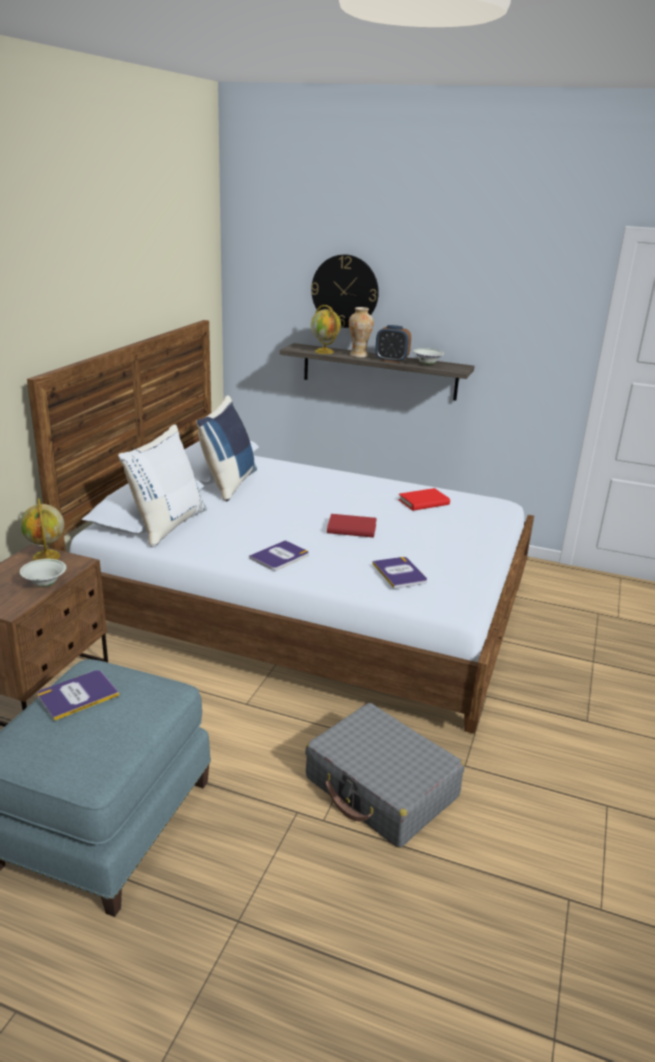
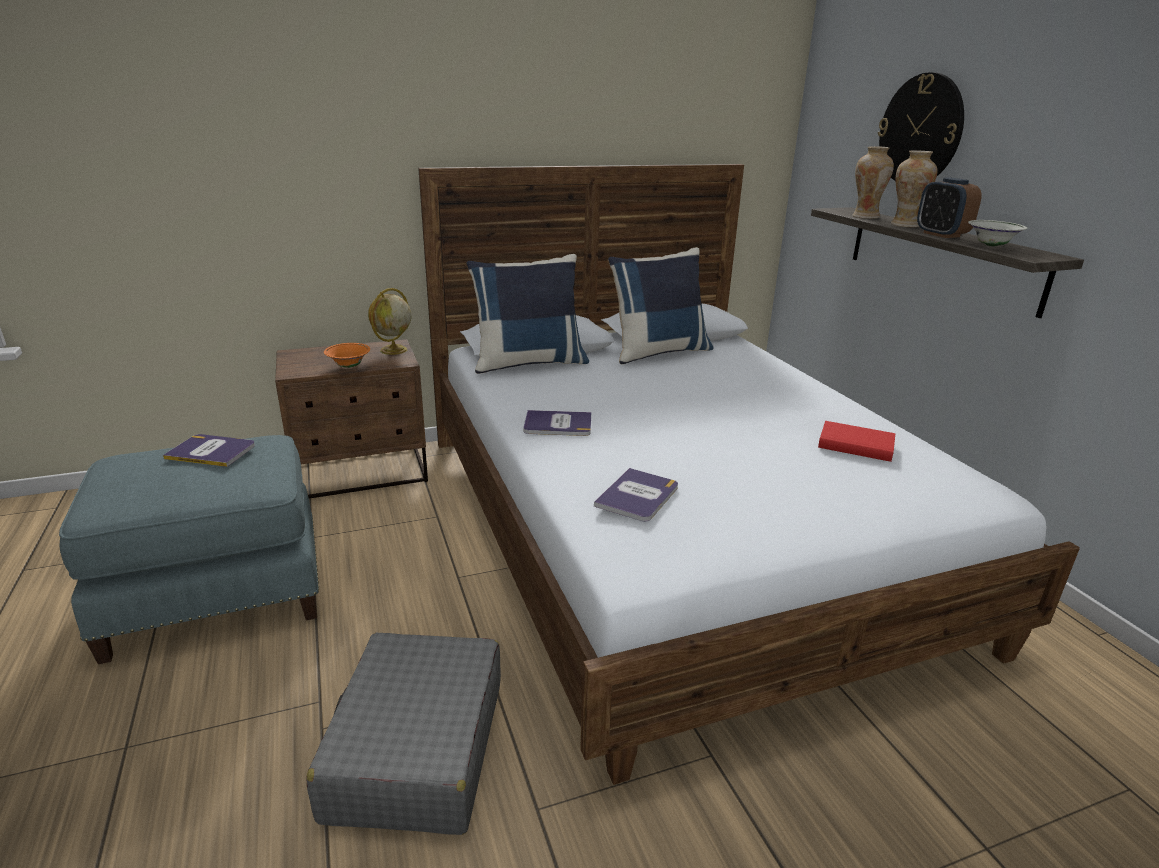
camera: 50 degrees right, 0 degrees up
white bowl [20,559,67,587] -> orange bowl [324,343,370,368]
white pillow [118,424,208,547] -> blue pillow [466,254,589,374]
globe [311,305,341,354] -> vase [852,146,894,219]
red book [327,514,377,538] -> none

